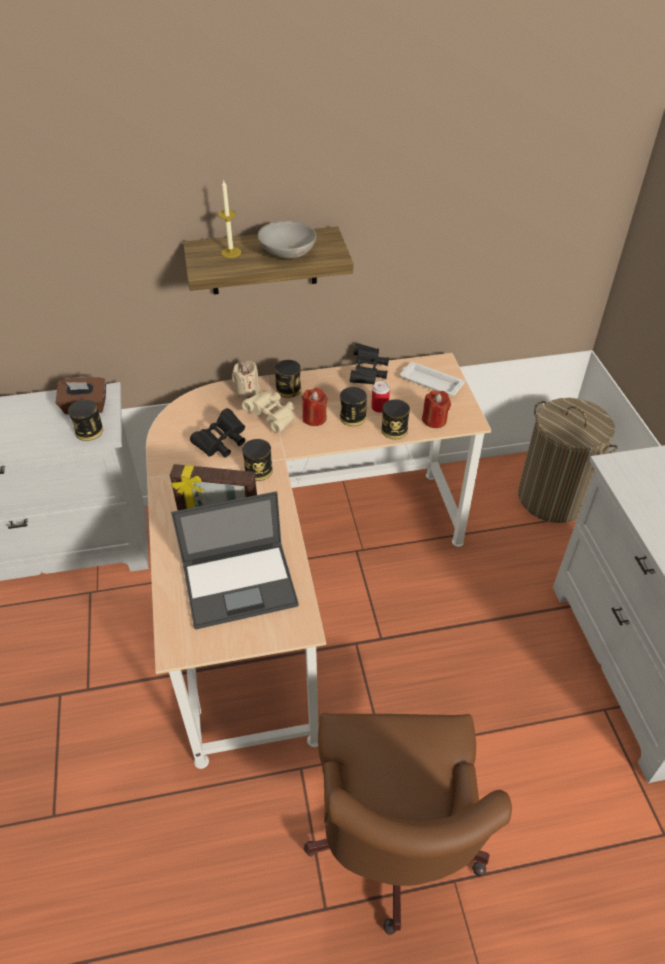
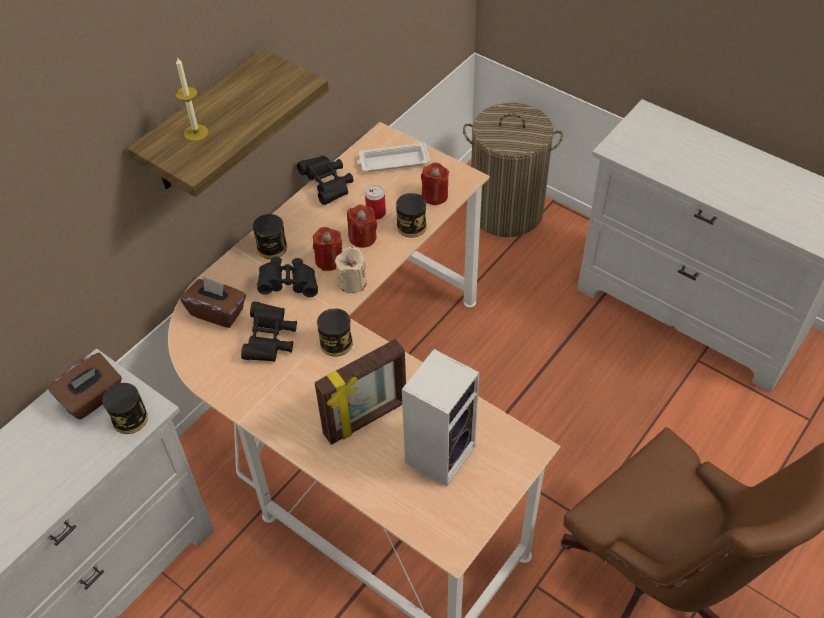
camera: 40 degrees left, 5 degrees up
laptop [171,491,299,630] -> speaker [402,349,480,487]
beige candle [232,360,260,399] -> beige candle moved to [335,247,367,293]
beige binoculars [242,392,295,433] -> black binoculars [257,256,318,297]
grey bowl [258,220,317,259] -> none
can [340,387,367,426] -> red candle [347,204,377,248]
none -> brown tissue box [180,276,246,328]

